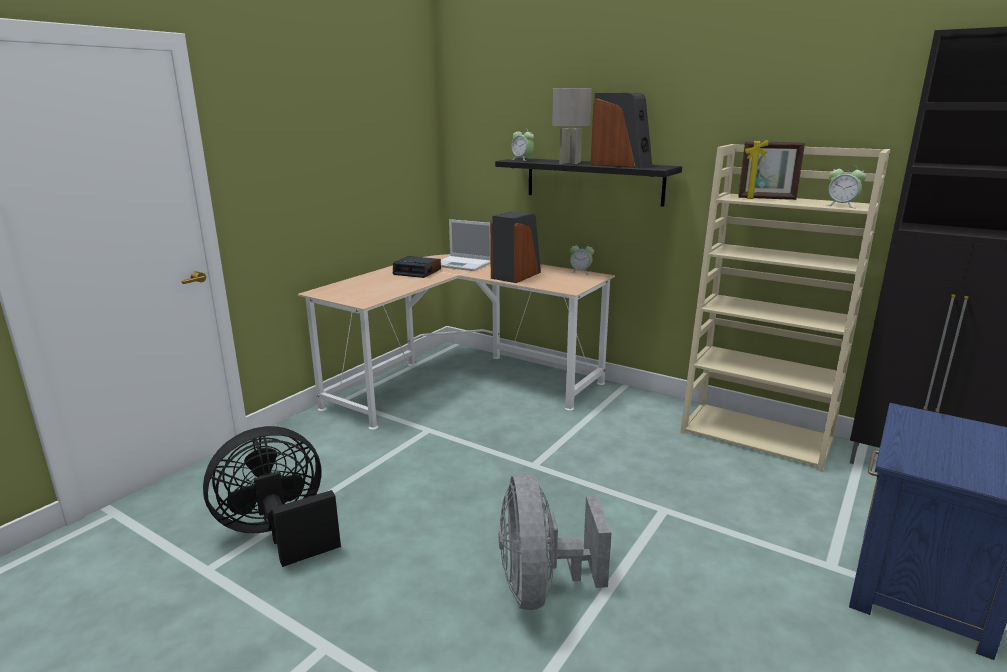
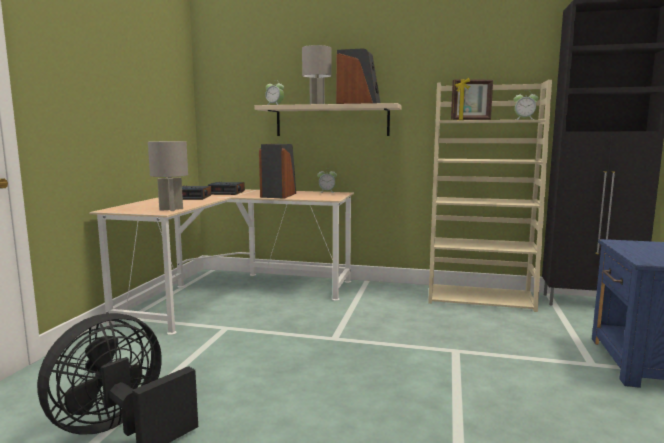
camera: 20 degrees left, 10 degrees down
laptop [441,219,491,271] -> alarm clock [208,182,245,195]
black shelf [495,158,682,207] -> beige shelf [254,103,401,136]
grey fan [499,473,612,610] -> none
none -> grey table lamp [148,141,188,211]

